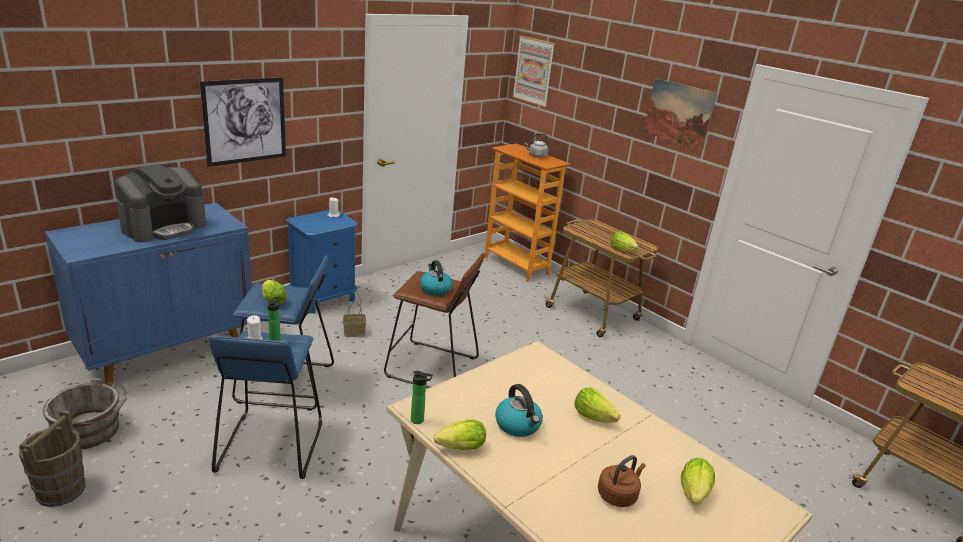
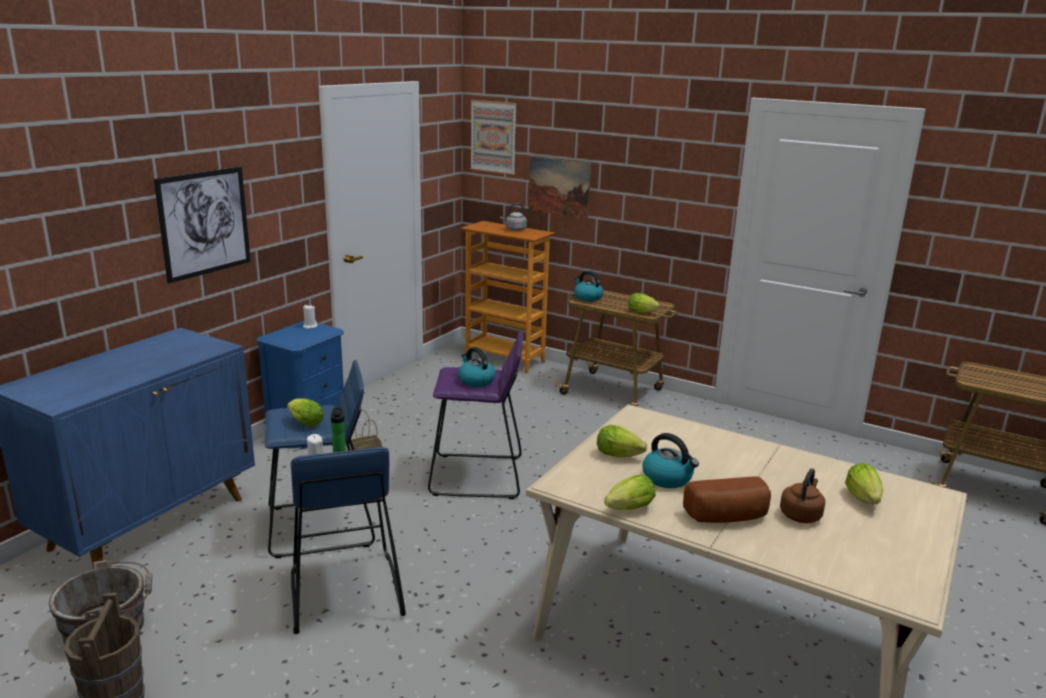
camera: 15 degrees left, 5 degrees down
coffee machine [115,164,206,242] -> none
brown stool [384,253,485,388] -> purple stool [428,332,523,499]
bottle [411,371,433,424] -> none
lettuce [575,388,621,423] -> lettuce moved to [597,425,647,458]
picture [644,78,717,150] -> picture moved to [529,156,591,219]
none -> kettle [574,271,603,301]
none -> bread [683,476,771,523]

